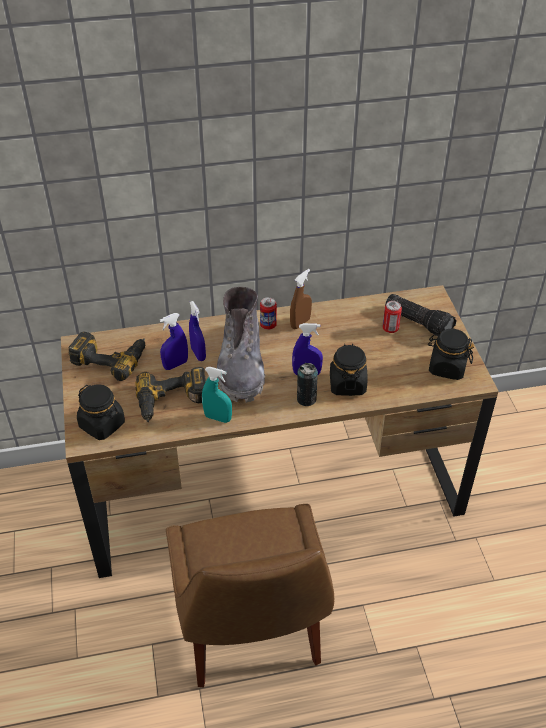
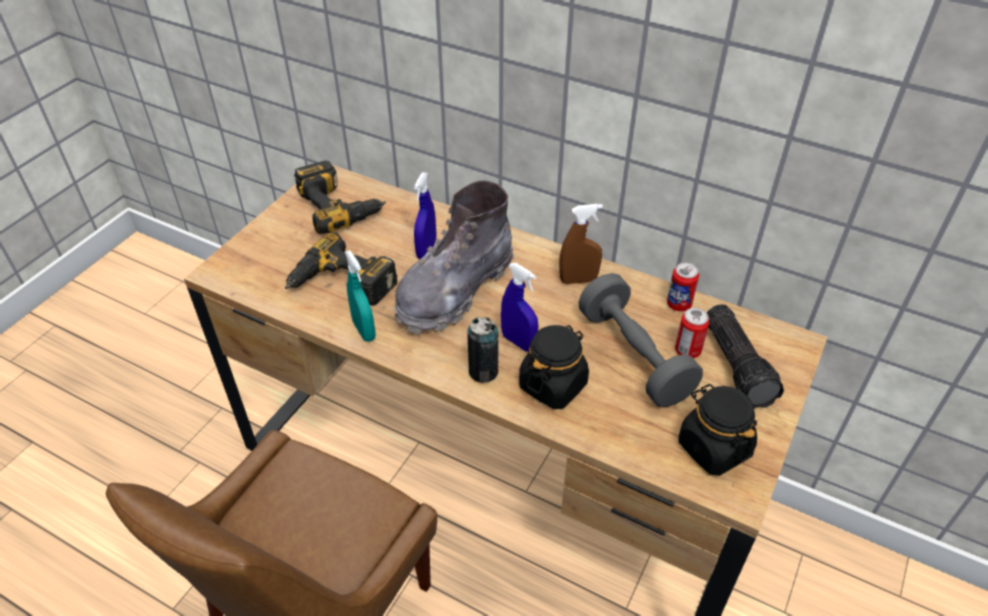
camera: 40 degrees right, 0 degrees up
black jar [77,384,125,440] -> none
blue spray bottle [160,313,188,370] -> none
can [260,297,277,330] -> can moved to [667,263,699,312]
none -> grey dumbbell [578,273,703,407]

